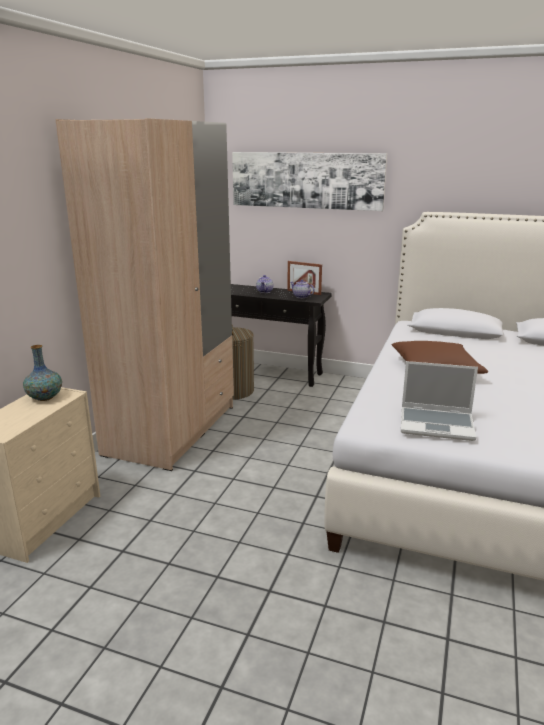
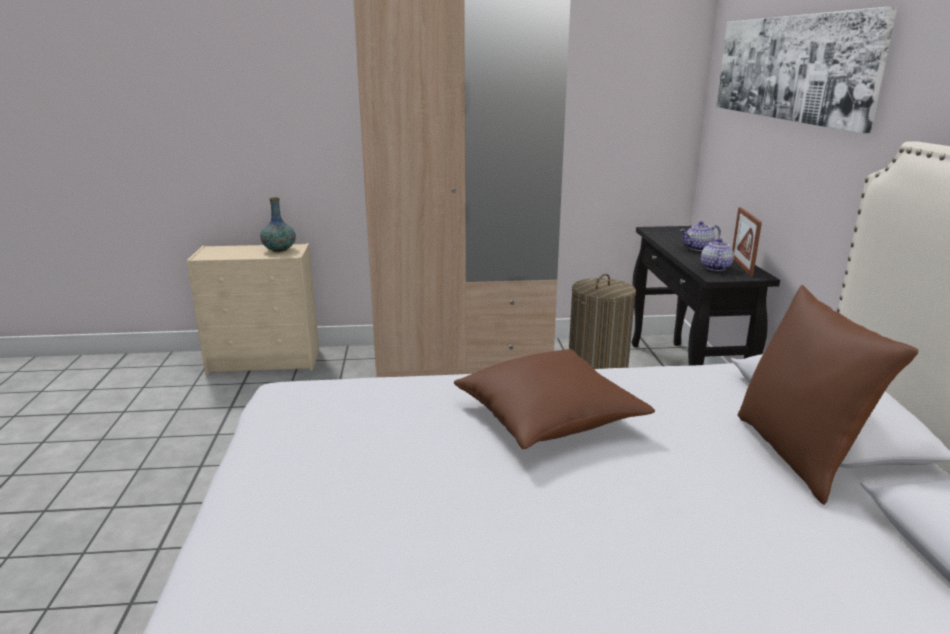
camera: 65 degrees right, 0 degrees up
laptop [401,361,478,441] -> none
none -> brown pillow [738,285,918,505]

